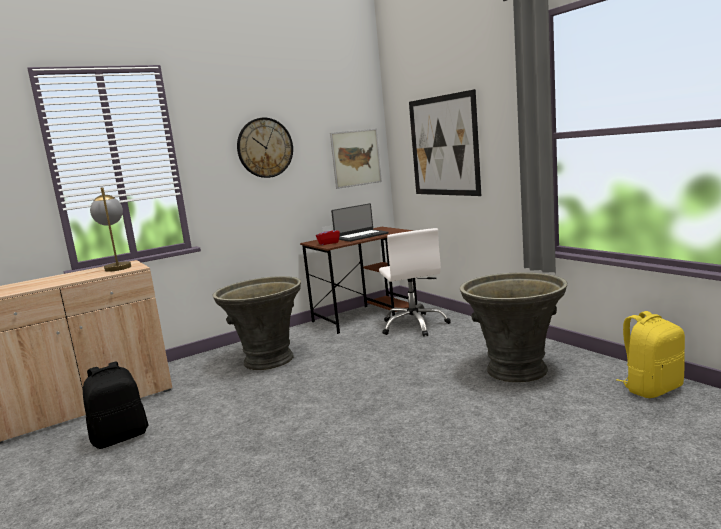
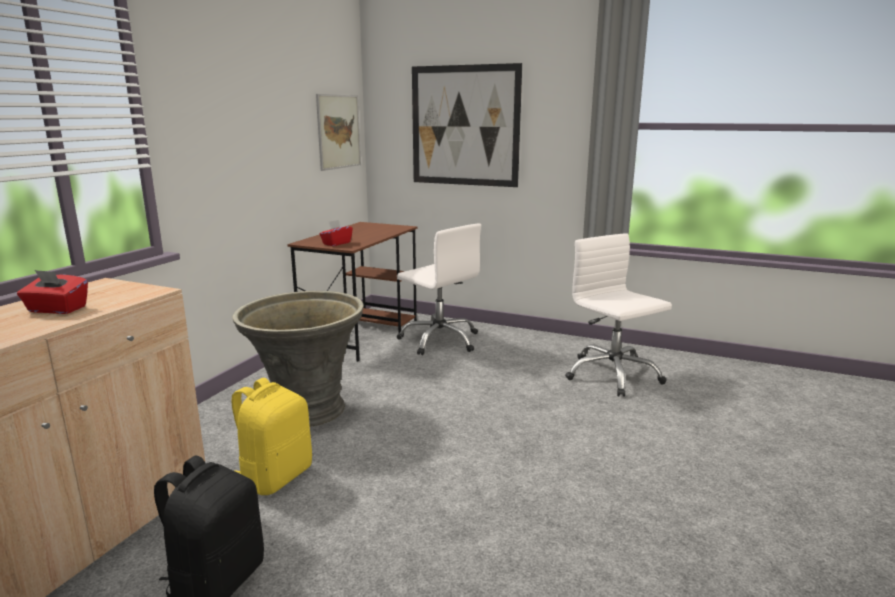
camera: 35 degrees left, 5 degrees up
table lamp [90,187,131,272] -> none
wall clock [237,118,293,178] -> none
laptop [331,203,389,242] -> none
grey planter [460,272,567,382] -> white office chair [565,233,672,397]
yellow backpack [617,311,685,398] -> yellow backpack moved to [232,378,312,495]
none -> red tissue box [17,270,88,314]

